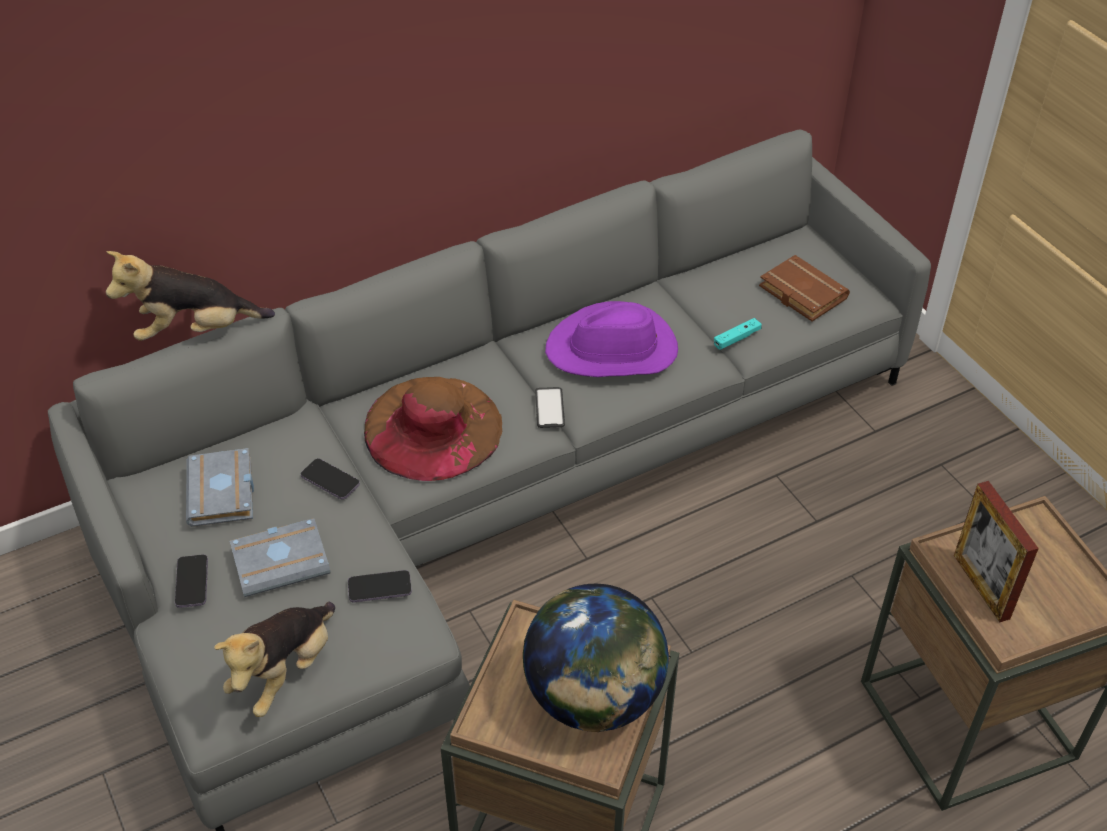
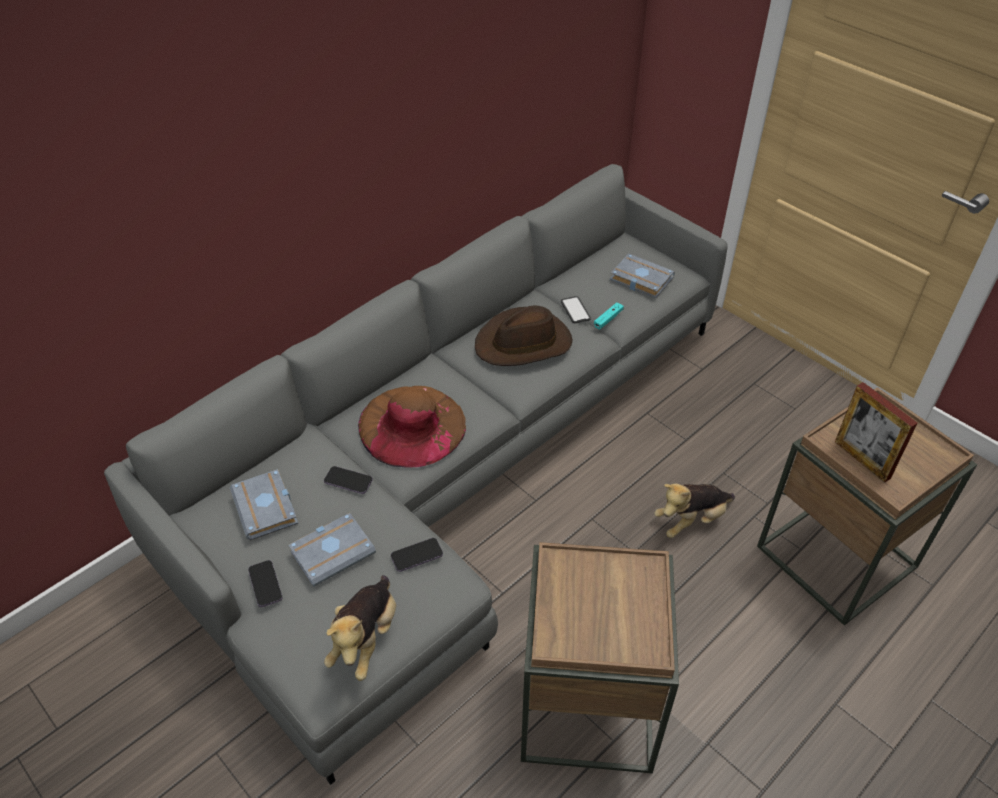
camera: 15 degrees left, 0 degrees up
plush toy [106,251,275,341] -> plush toy moved to [654,483,735,538]
globe [523,584,669,732] -> none
phone [535,387,565,428] -> phone moved to [561,296,591,323]
purple hat [545,301,678,377] -> brown hat [475,306,573,366]
brown book [759,255,850,322] -> grey book [610,254,675,298]

